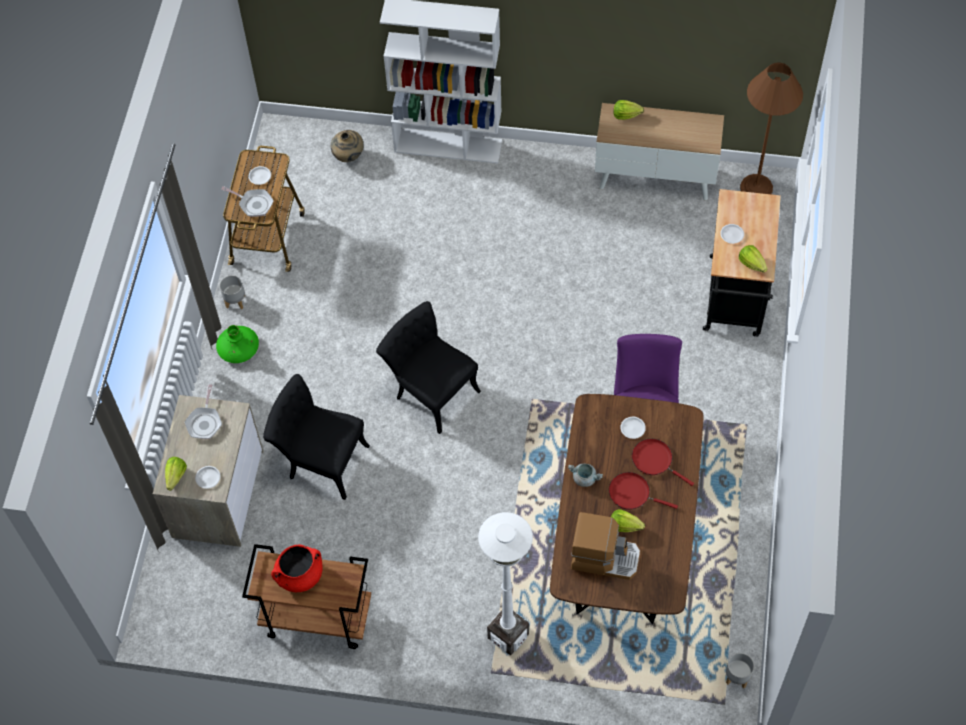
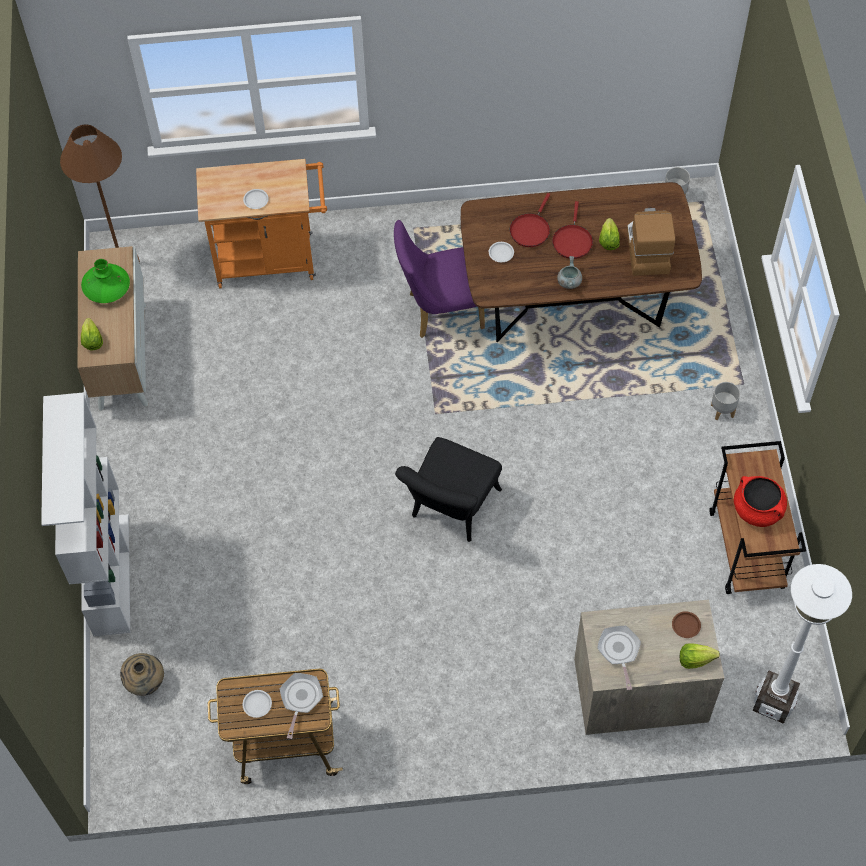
camera: 105 degrees left, 0 degrees up
frying pan [185,384,222,439] -> frying pan turned 90 degrees counterclockwise [597,626,641,690]
white plate [195,466,221,489] -> brown plate [672,611,701,638]
green vase [216,325,259,363] -> green vase moved to [81,259,130,303]
grey planter [220,275,245,309] -> grey planter moved to [711,382,740,420]
black chair [263,374,370,500] -> none
white floor lamp [478,512,533,655] -> white floor lamp moved to [753,564,852,724]
black cart [703,189,781,337] -> orange cart [196,159,327,289]
lettuce [739,245,767,273] -> none

